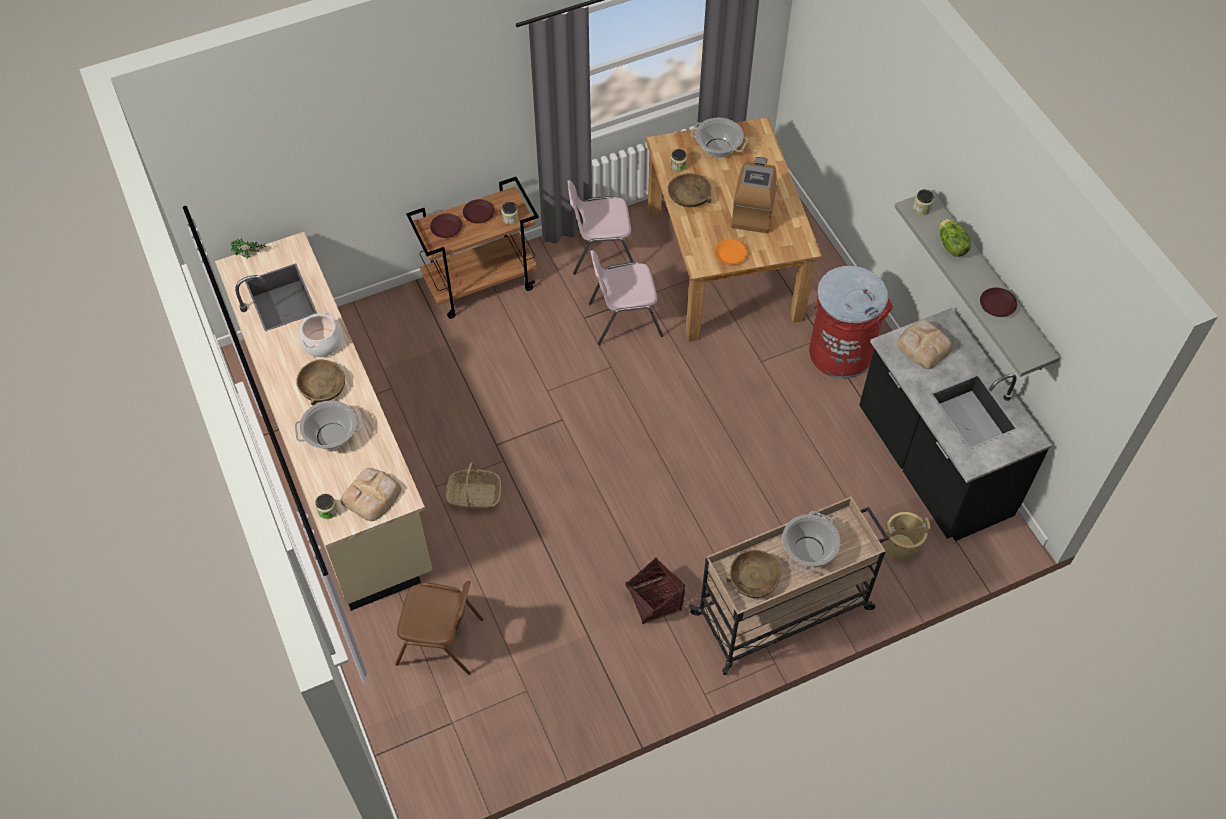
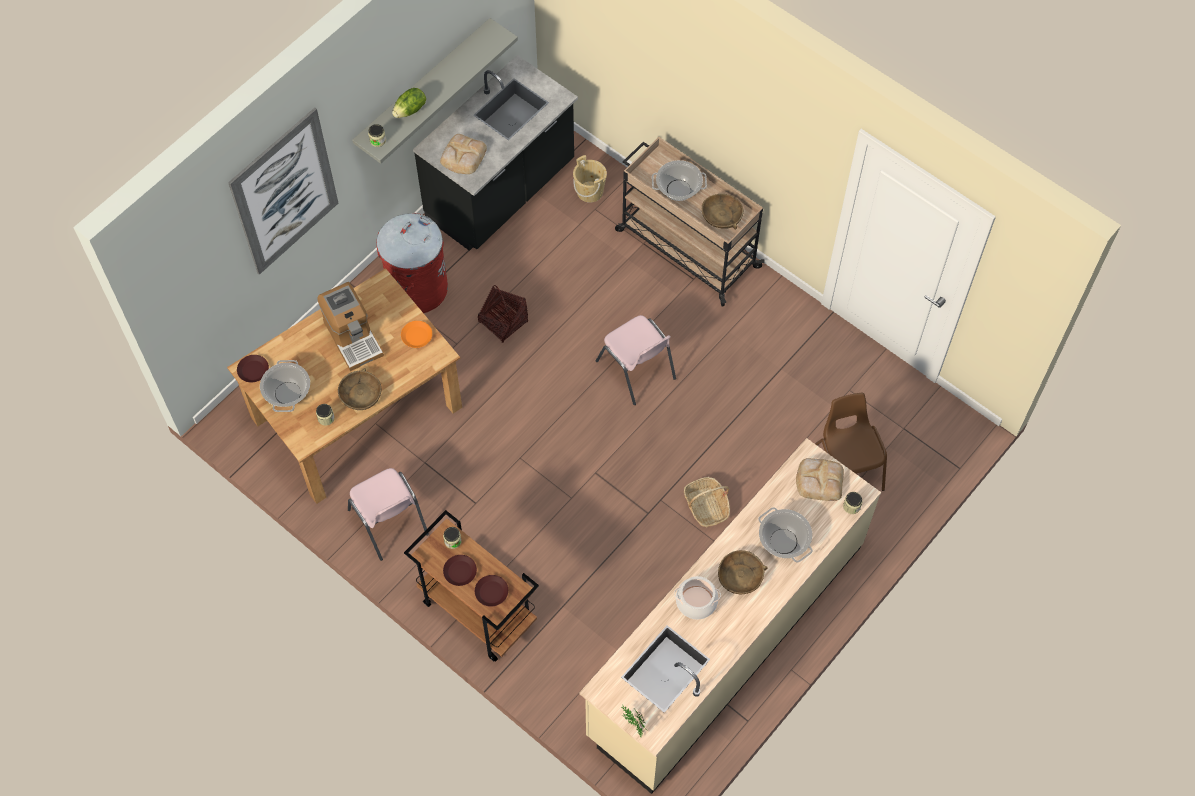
camera: 115 degrees left, 5 degrees up
pink chair [589,250,663,345] -> pink chair moved to [596,315,676,405]
basket [626,557,685,624] -> basket moved to [478,285,528,343]
coffee machine [731,157,778,233] -> coffee machine turned 105 degrees counterclockwise [318,282,384,371]
brown plate [980,288,1017,317] -> brown plate moved to [237,355,269,383]
none -> picture [228,108,338,275]

